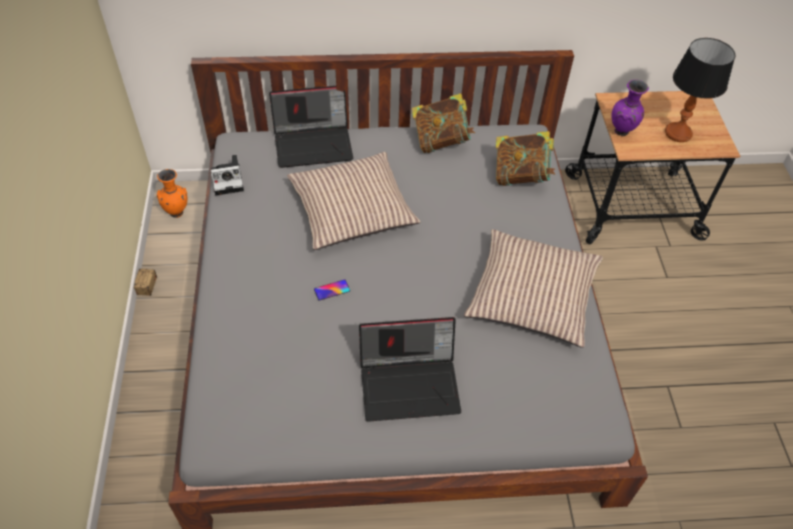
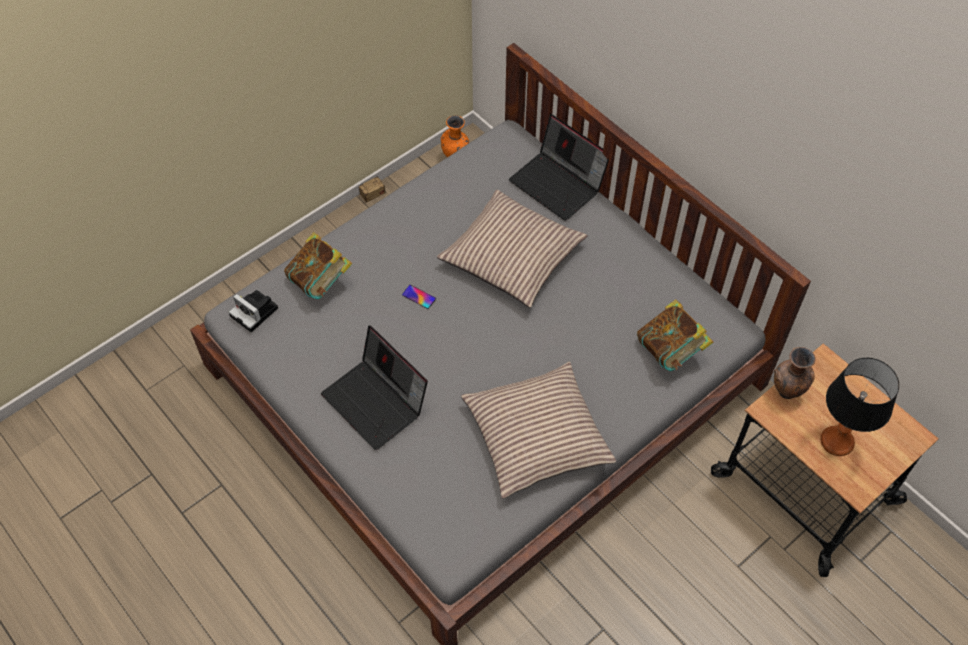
camera: 55 degrees right, 5 degrees up
camera [210,155,244,195] -> camera moved to [229,290,278,332]
book [411,93,475,153] -> book moved to [284,232,352,299]
purple vase [611,79,649,136] -> brown vase [774,347,815,399]

